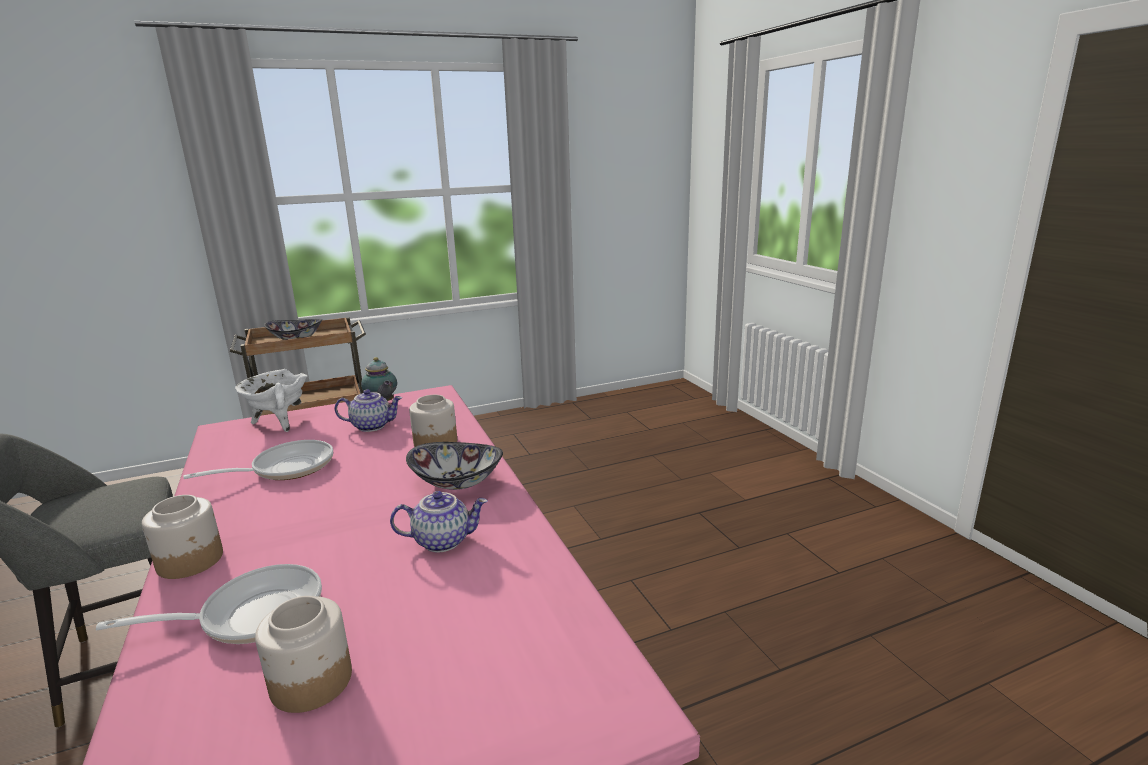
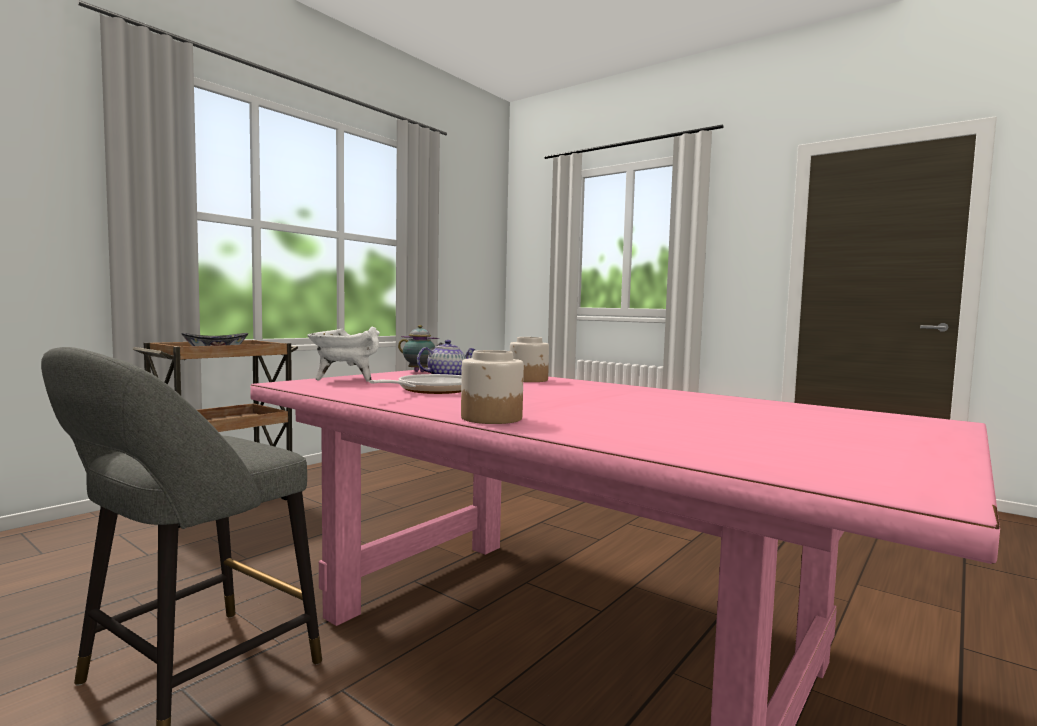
camera: 30 degrees left, 15 degrees down
frying pan [96,564,322,644] -> none
jar [255,596,352,713] -> none
teapot [390,491,488,553] -> none
bowl [406,442,503,490] -> none

